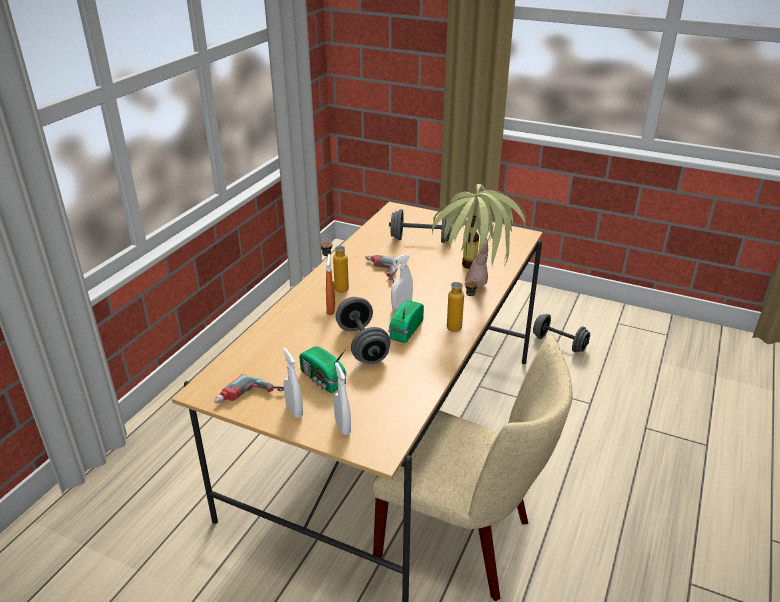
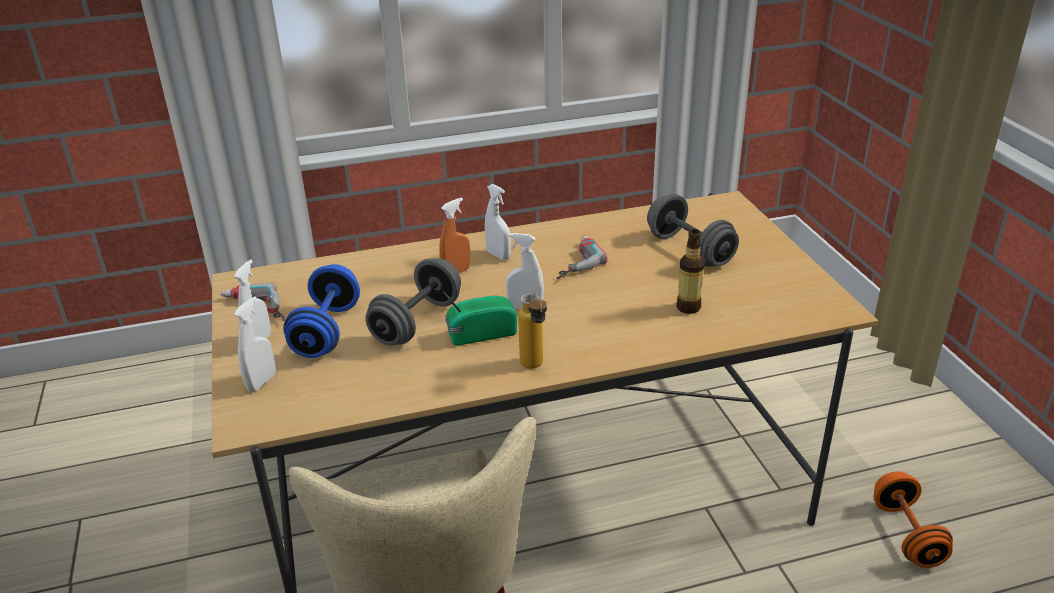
camera: 50 degrees right, 0 degrees up
radio [299,346,348,393] -> blue dumbbell [283,264,360,358]
bottle [320,239,349,293] -> white spray bottle [485,184,511,260]
potted plant [432,184,526,287] -> none
grey dumbbell [533,314,590,352] -> orange dumbbell [874,471,953,568]

